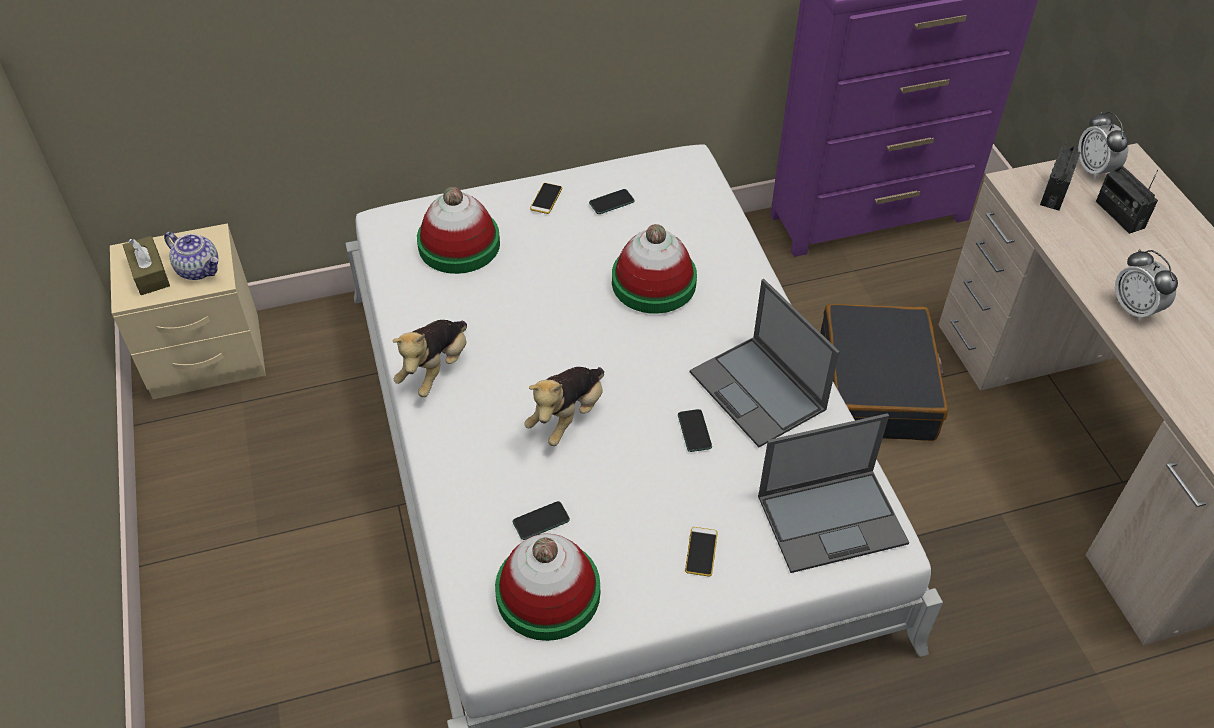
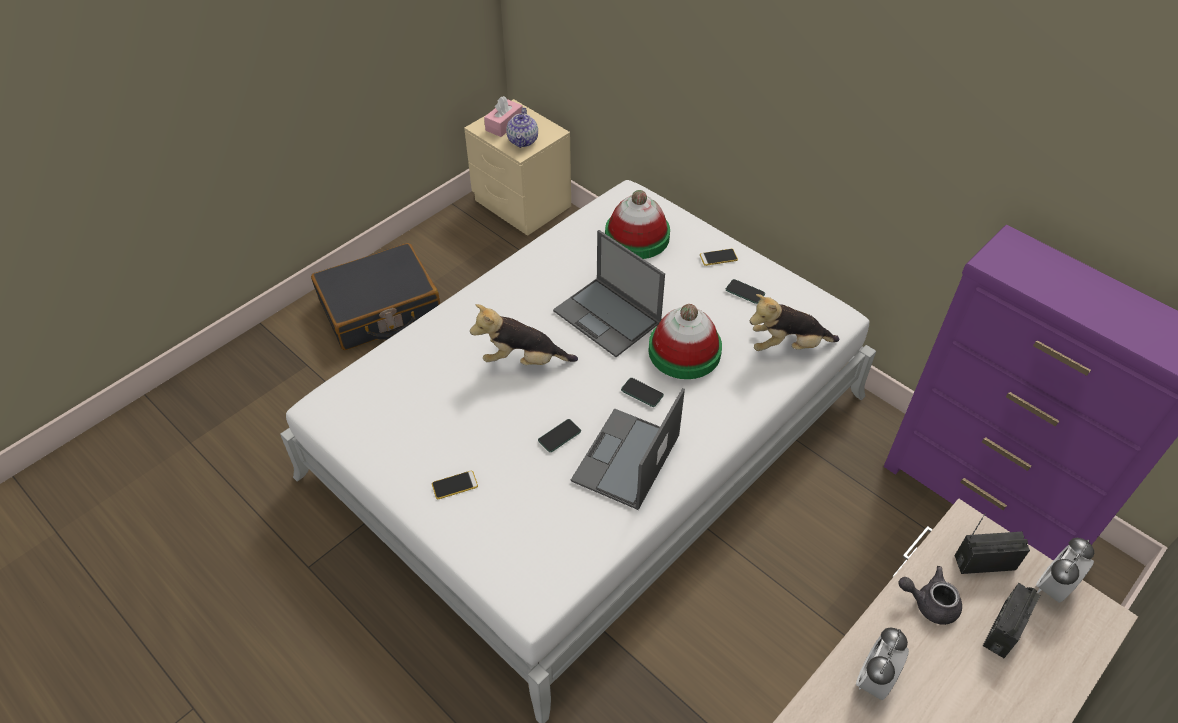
camera: 60 degrees right, 0 degrees up
brown tissue box [123,236,170,295] -> pink tissue box [484,96,523,137]
plush toy [393,320,467,397] -> plush toy moved to [750,294,839,351]
hat [495,534,600,641] -> none
phone [513,501,570,540] -> phone moved to [621,378,664,407]
laptop [758,413,909,573] -> laptop moved to [553,230,665,357]
black suitcase [820,304,948,441] -> black suitcase moved to [311,243,440,350]
none -> grey teapot [898,566,962,625]

